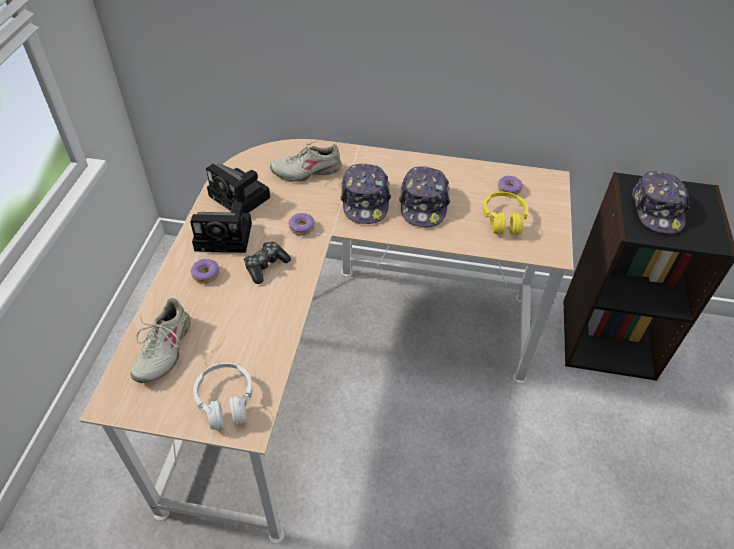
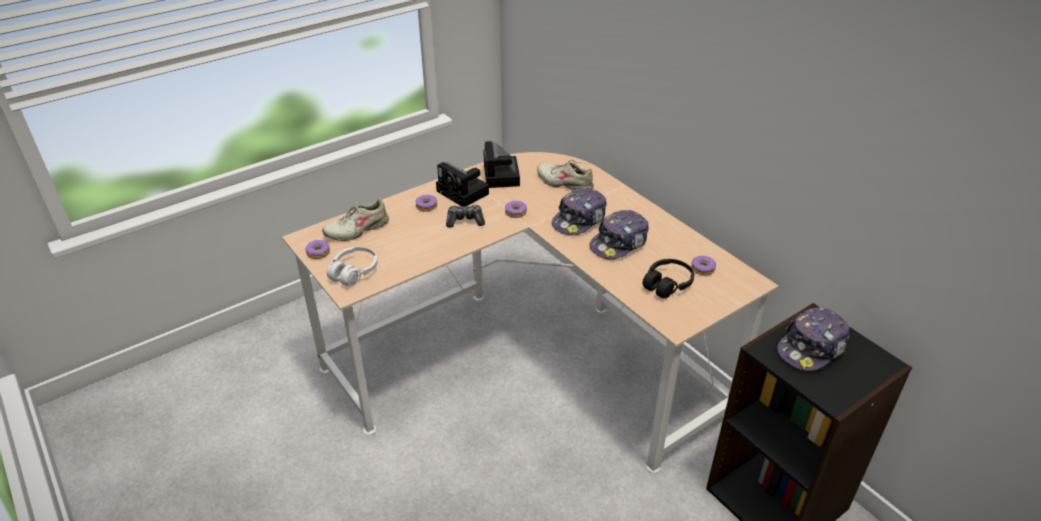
camera: 45 degrees right, 10 degrees down
yellow headphones [483,192,528,235] -> black headphones [642,259,694,298]
none -> donut [305,240,330,259]

